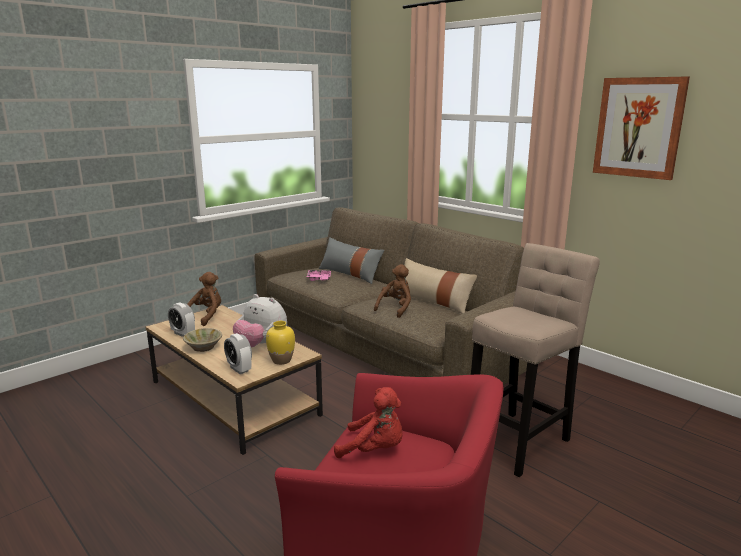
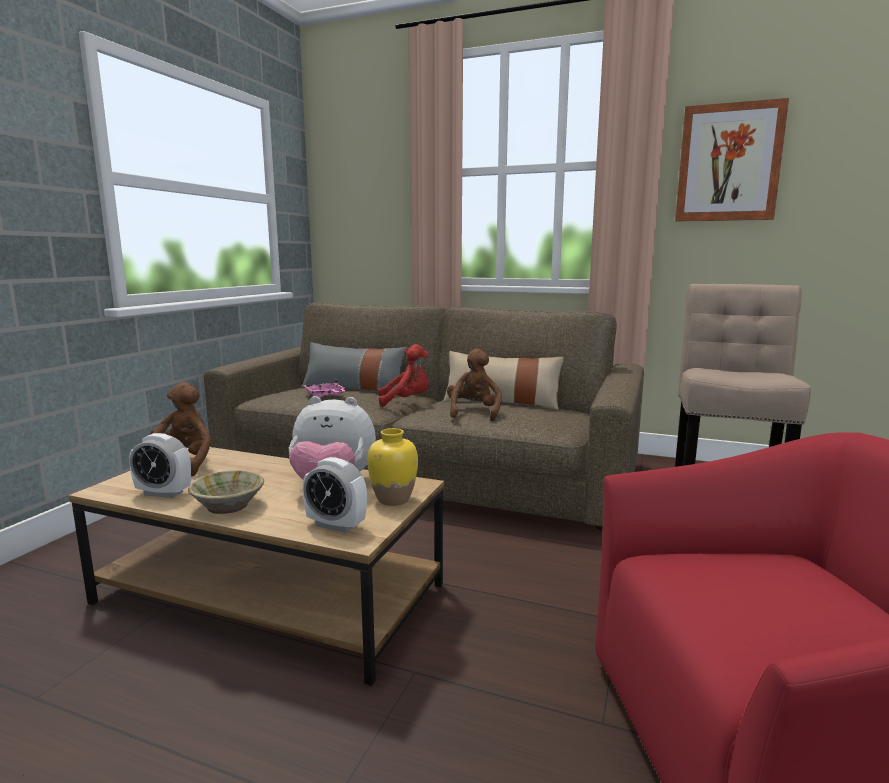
camera: 25 degrees left, 5 degrees down
red plush toy [334,387,403,458] -> red plush toy moved to [378,344,429,407]

